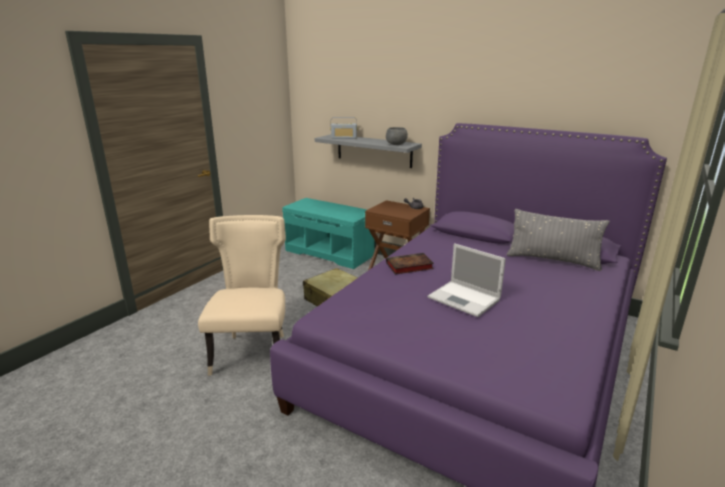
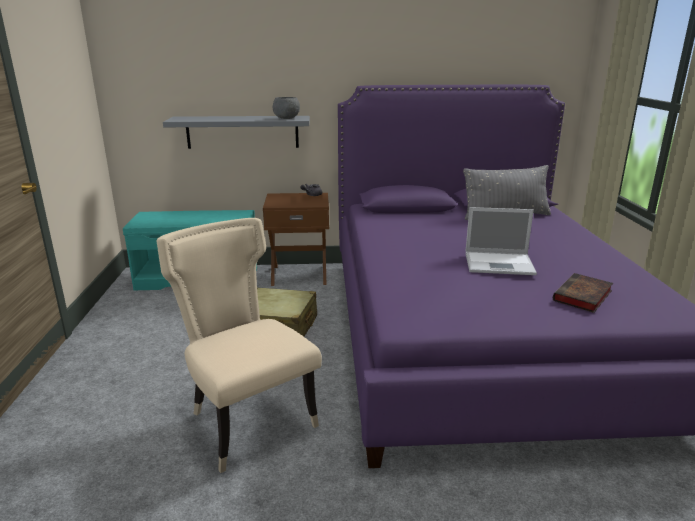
camera: 35 degrees left, 0 degrees up
radio [330,117,357,139] -> none
book [386,253,434,274] -> book moved to [553,273,613,313]

